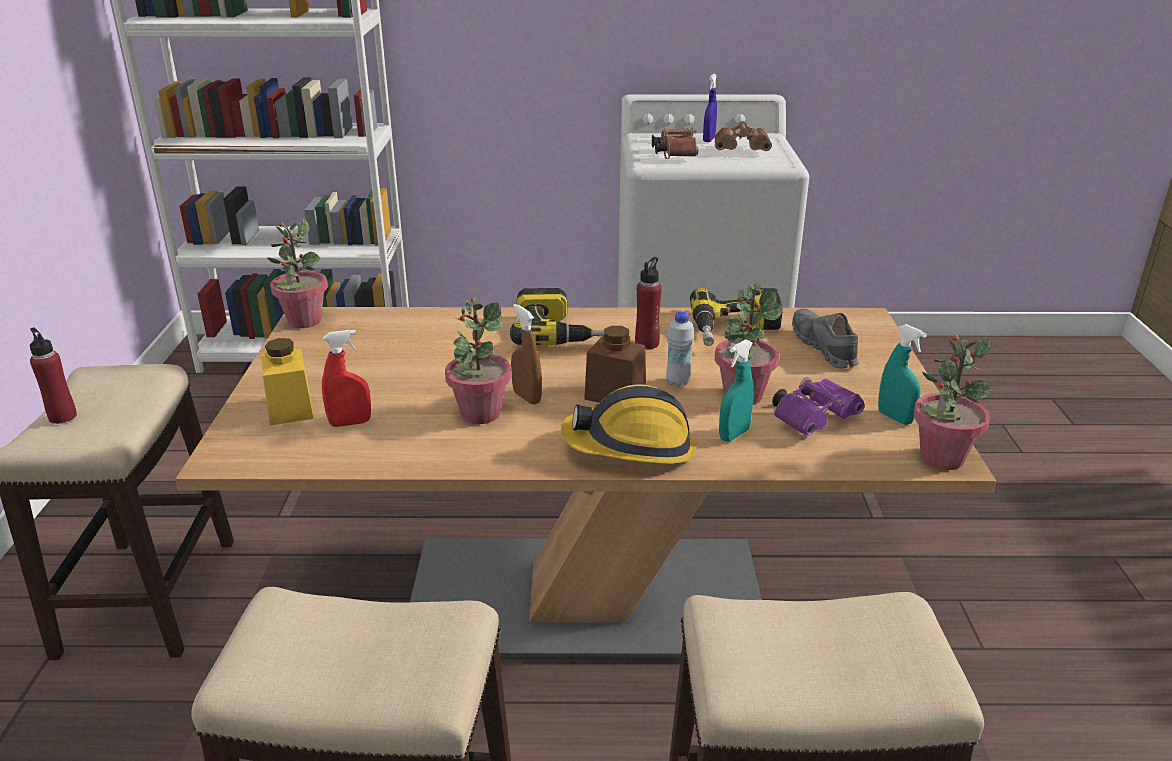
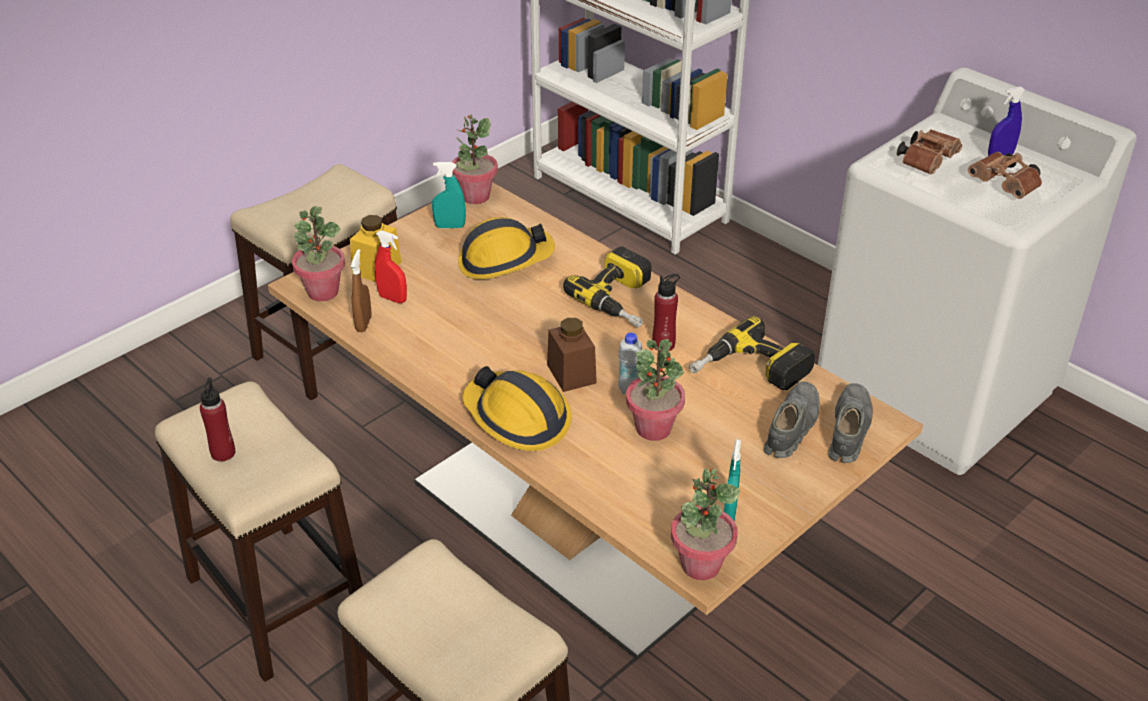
camera: 45 degrees right, 10 degrees up
red bottle [30,328,77,424] -> red bottle moved to [200,377,235,461]
potted plant [445,297,511,424] -> potted plant moved to [292,206,345,301]
brown spray bottle [511,304,542,404] -> brown spray bottle moved to [351,249,372,332]
turquoise spray bottle [719,339,754,442] -> turquoise spray bottle moved to [432,162,466,228]
purple binoculars [772,377,865,436] -> none
none -> hard hat [458,217,555,279]
none -> grey shoe [828,383,873,463]

